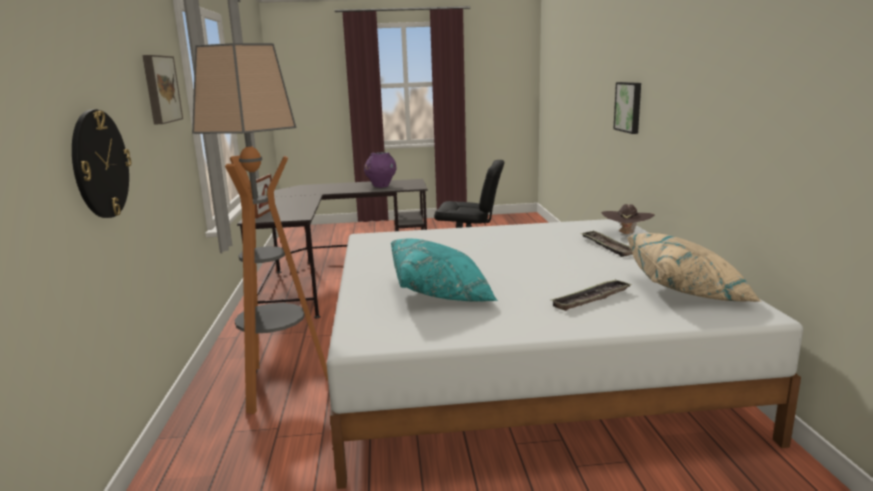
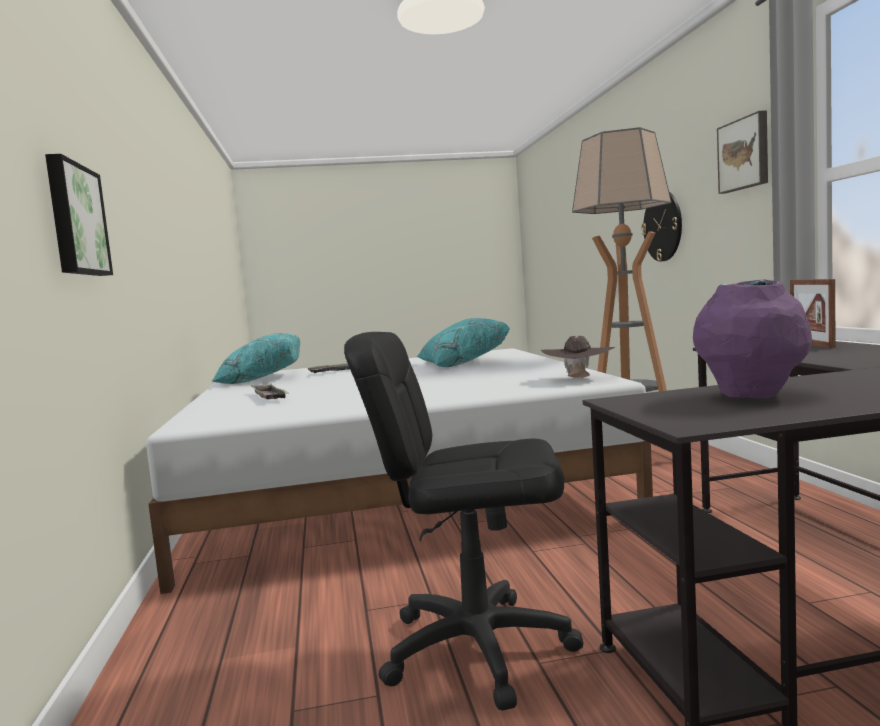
camera: 175 degrees right, 10 degrees down
brown hat [601,204,655,234] -> brown hat moved to [541,336,615,378]
beige pillow [627,233,762,302] -> turquoise pillow [211,333,301,384]

